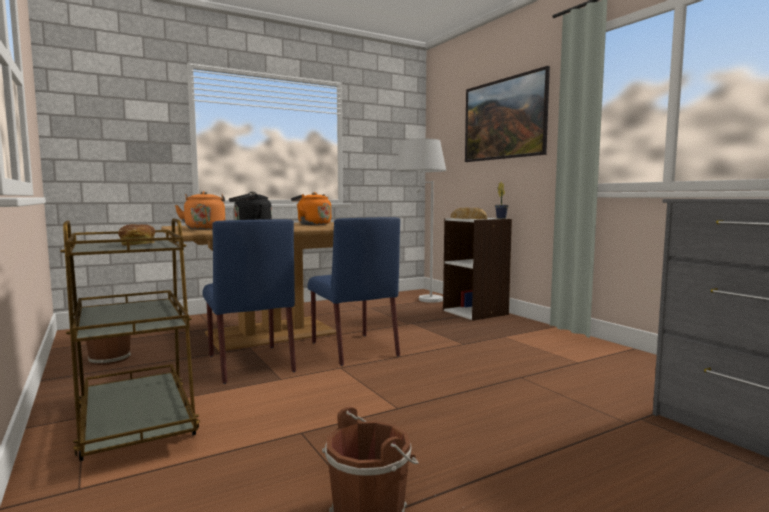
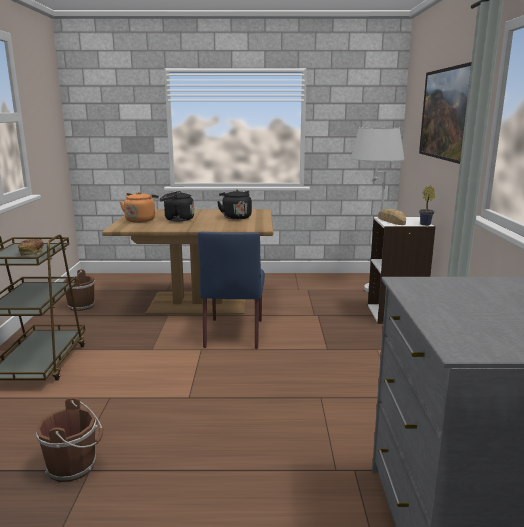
camera: 30 degrees right, 10 degrees up
blue chair [202,219,296,384] -> none
orange kettle [291,192,331,225] -> black kettle [217,190,252,220]

